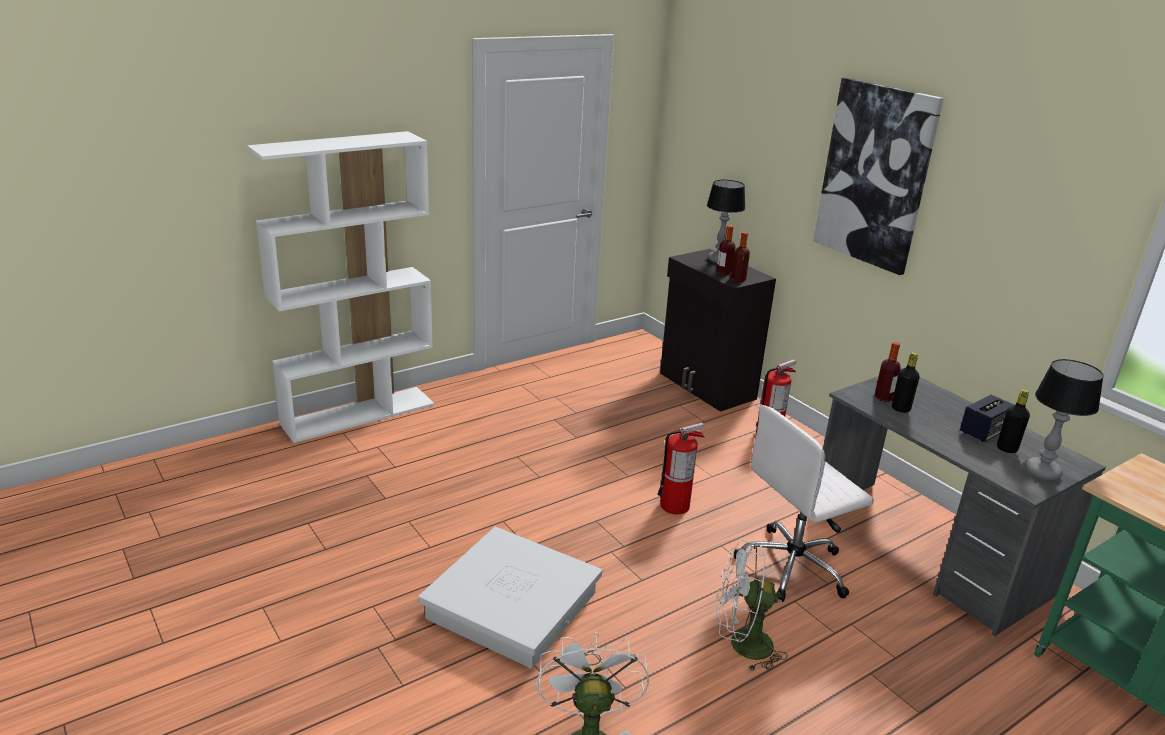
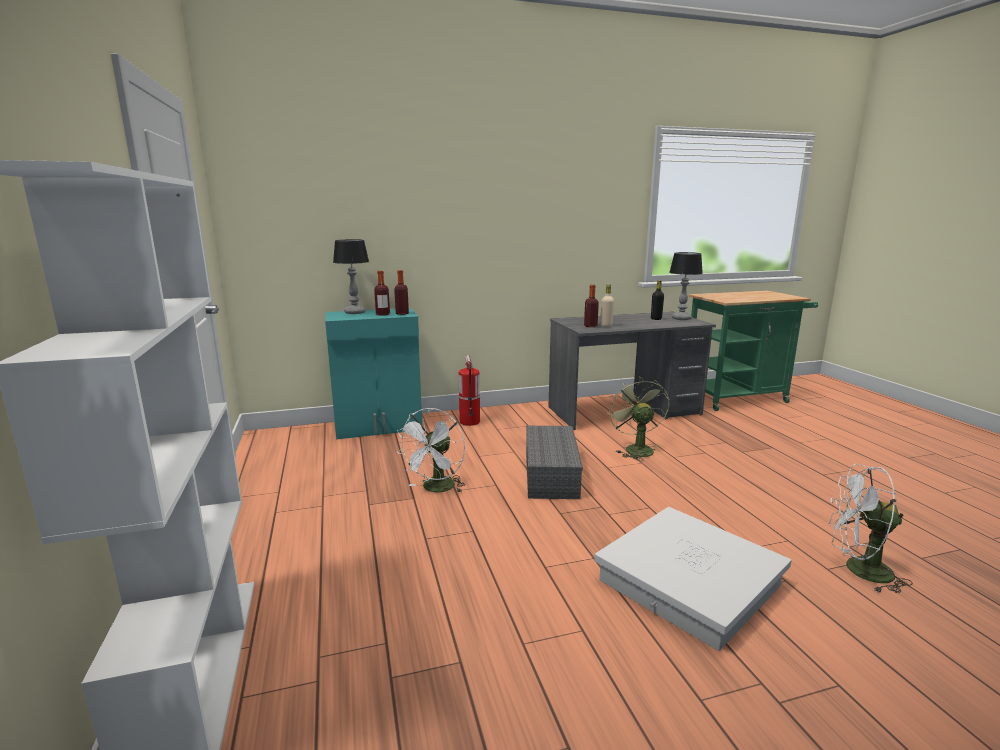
camera: 70 degrees left, 10 degrees down
fire extinguisher [657,423,705,514] -> grey storage box [526,426,583,499]
black cabinet [660,249,776,412] -> turquoise cabinet [325,308,422,439]
white fan [716,541,788,672] -> white fan moved to [396,408,466,493]
white office chair [734,405,874,602] -> green fan [607,377,669,461]
picture [813,78,944,275] -> none
black bottle [892,352,920,413] -> beige bottle [600,285,614,327]
speaker [960,395,1014,442] -> none

